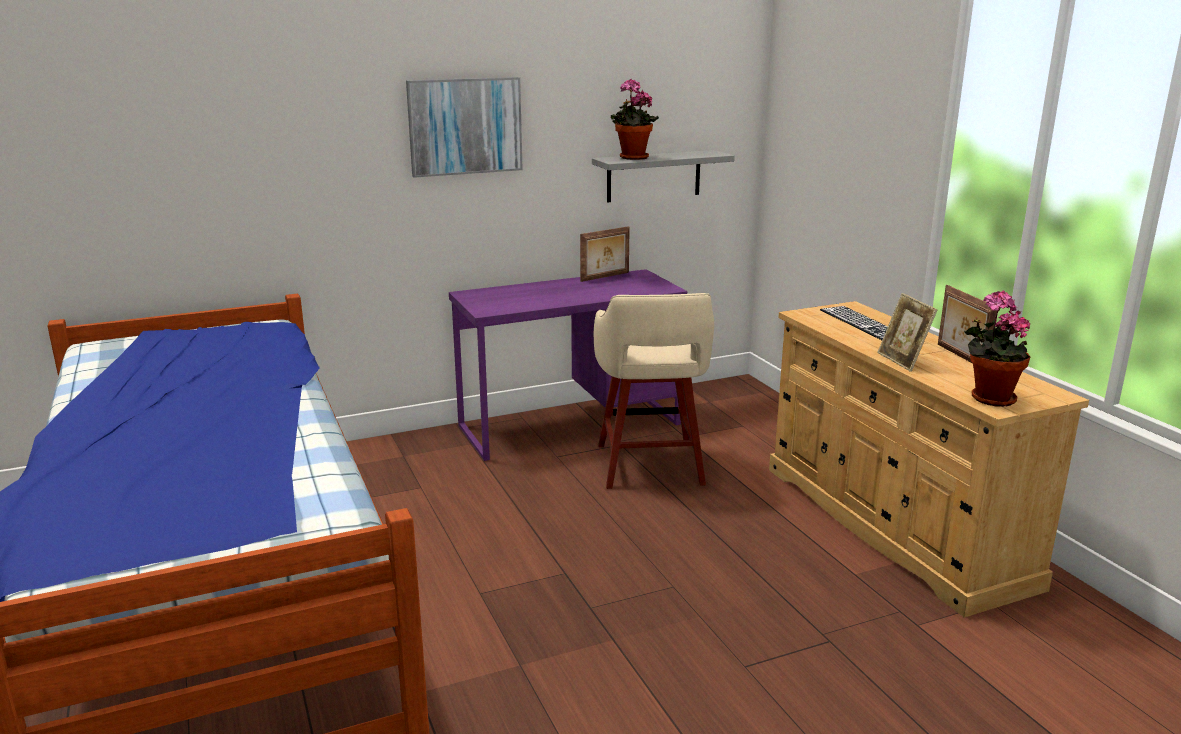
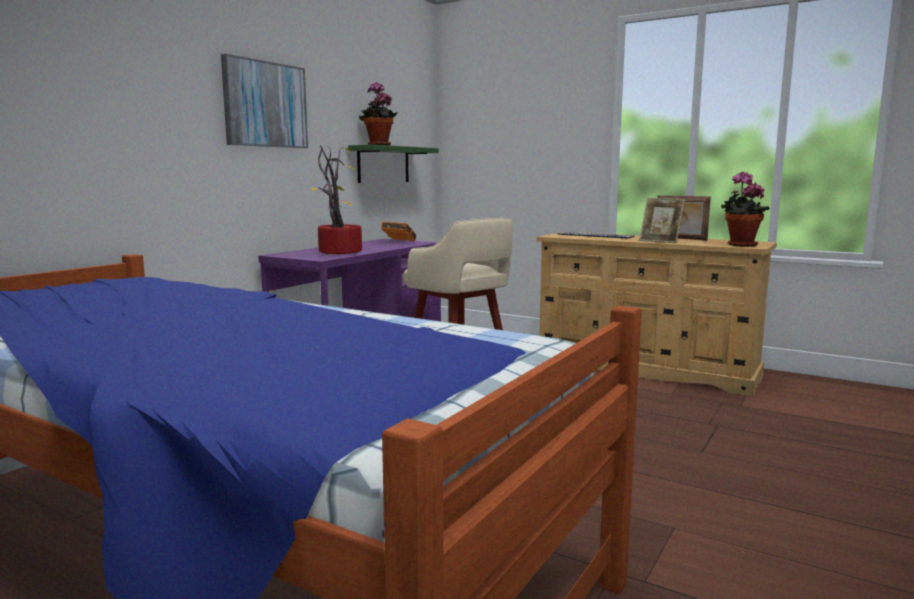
camera: 35 degrees left, 10 degrees down
picture frame [580,226,630,282] -> none
grey shelf [592,150,735,202] -> green shelf [348,145,439,183]
none -> potted plant [311,145,362,254]
none -> orange book [381,222,417,241]

